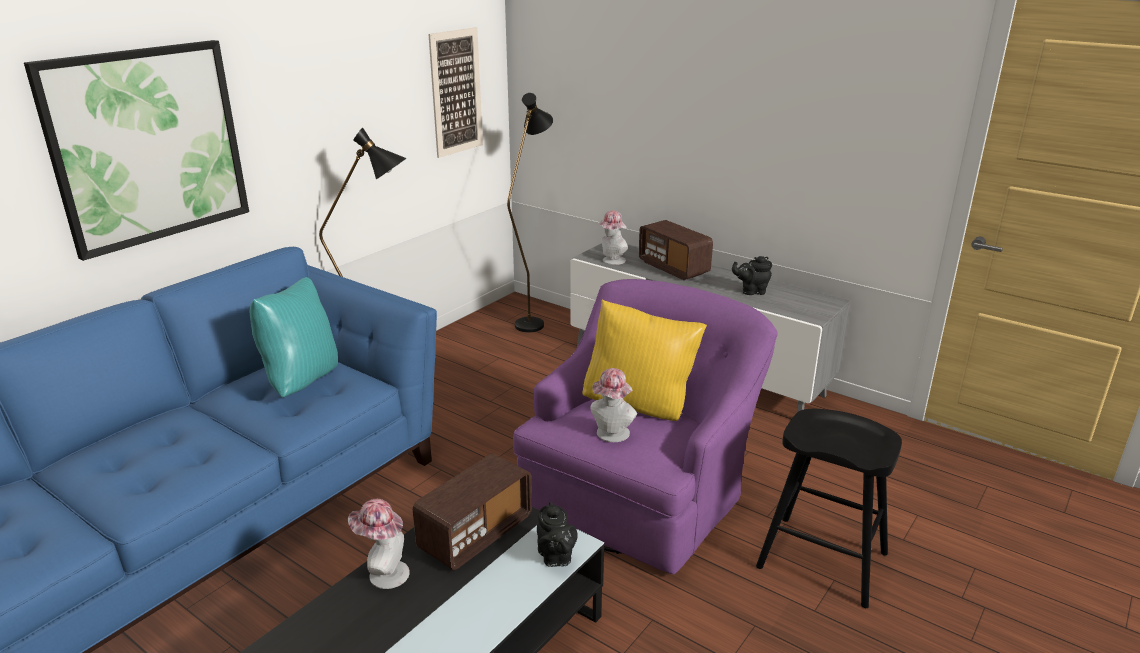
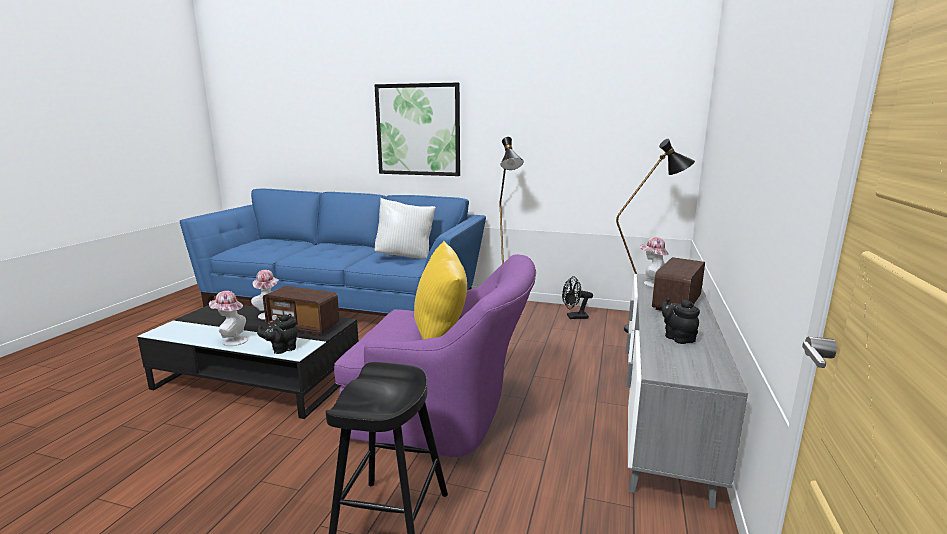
camera: 70 degrees right, 10 degrees down
turquoise pillow [250,277,338,398] -> white pillow [375,198,436,259]
picture [428,27,483,158] -> none
hat [591,368,637,442] -> hat moved to [209,291,248,346]
none -> black fan [562,276,593,319]

